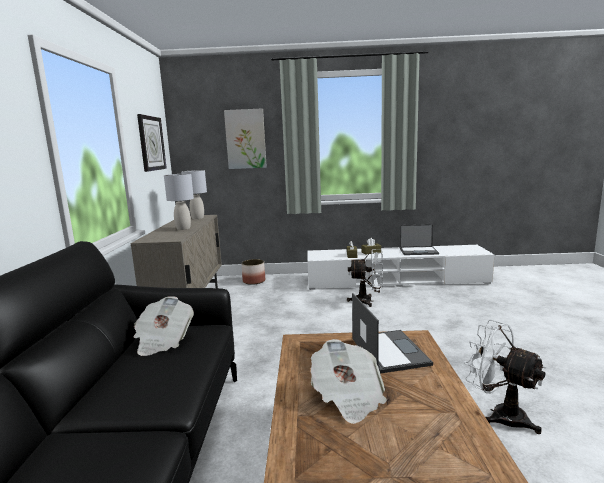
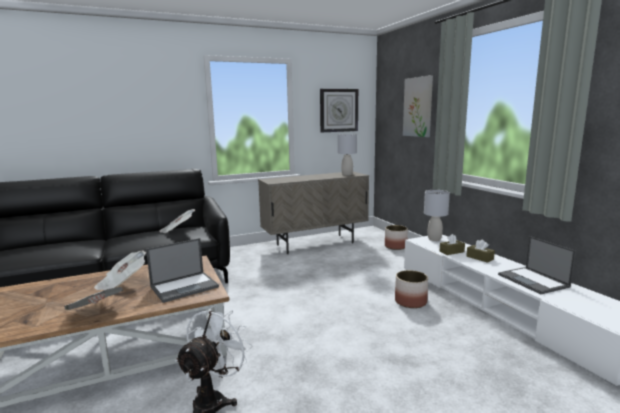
camera: 65 degrees right, 0 degrees up
grey table lamp [164,173,194,230] -> grey table lamp moved to [424,190,450,241]
white fan [347,249,383,307] -> planter [395,270,428,308]
none -> newspaper [65,287,123,310]

